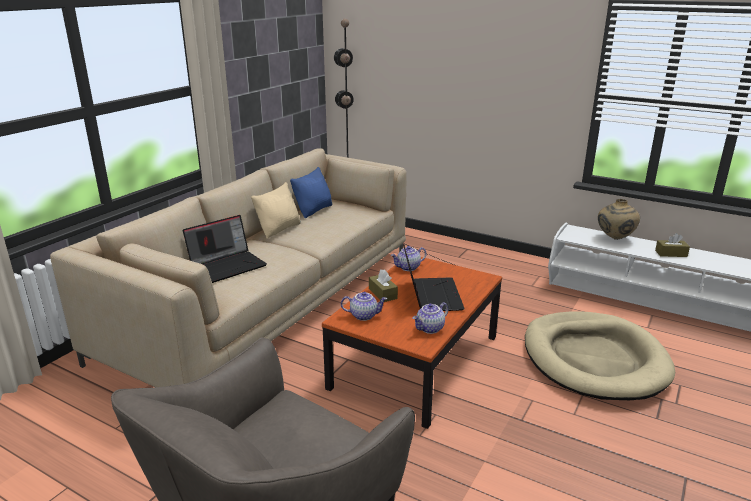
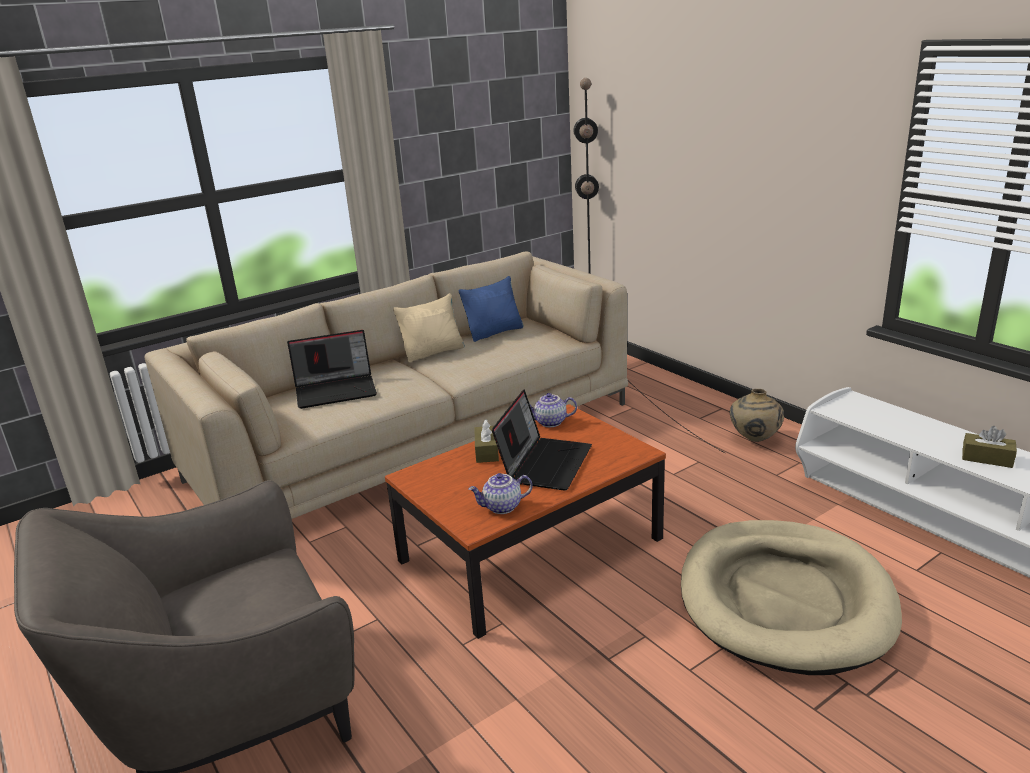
camera: 25 degrees right, 0 degrees up
teapot [341,292,387,321] -> none
beige vase [598,199,640,240] -> beige vase moved to [730,389,784,442]

